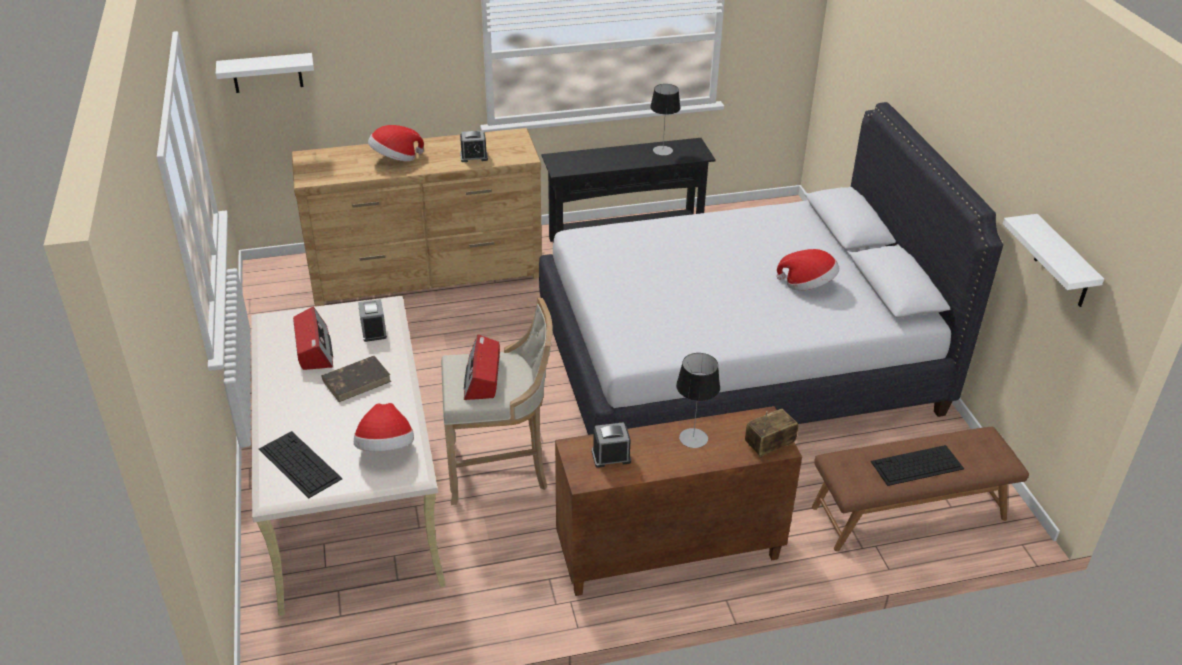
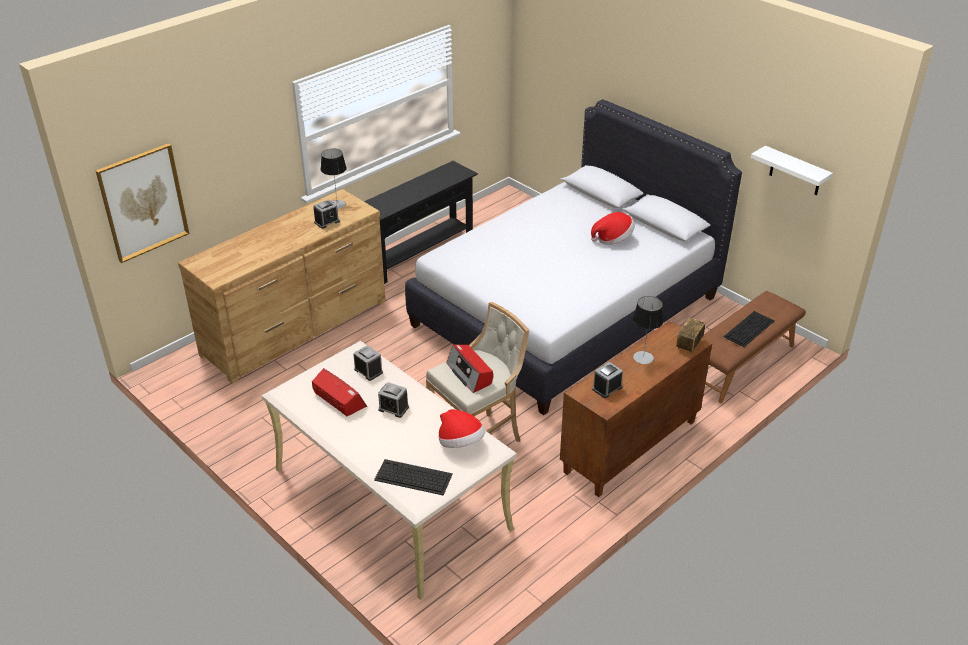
camera: 30 degrees left, 0 degrees up
white shelf [216,53,314,93] -> picture [95,143,189,263]
brown book [322,356,391,402] -> alarm clock [378,382,409,418]
hat [368,125,424,162] -> none
table lamp [650,84,681,155] -> table lamp moved to [321,149,347,209]

